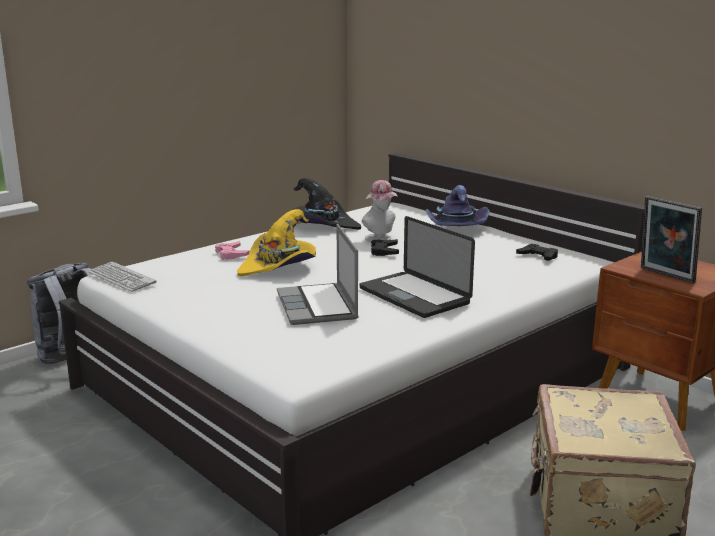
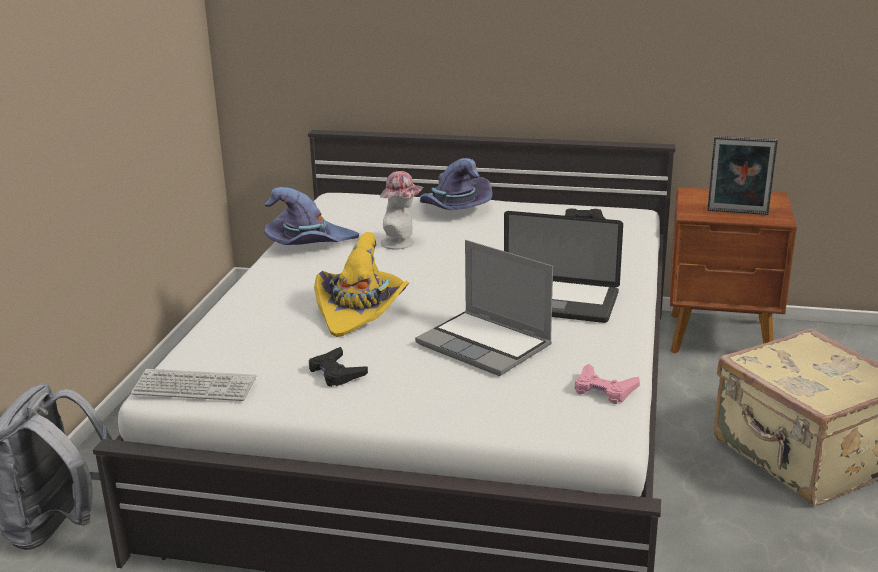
camera: 35 degrees left, 5 degrees up
pink game controller [215,241,249,260] -> pink game controller moved to [575,364,640,404]
black hat [292,178,361,230] -> purple hat [265,187,359,245]
black game controller [371,239,399,256] -> black game controller moved to [309,347,368,387]

